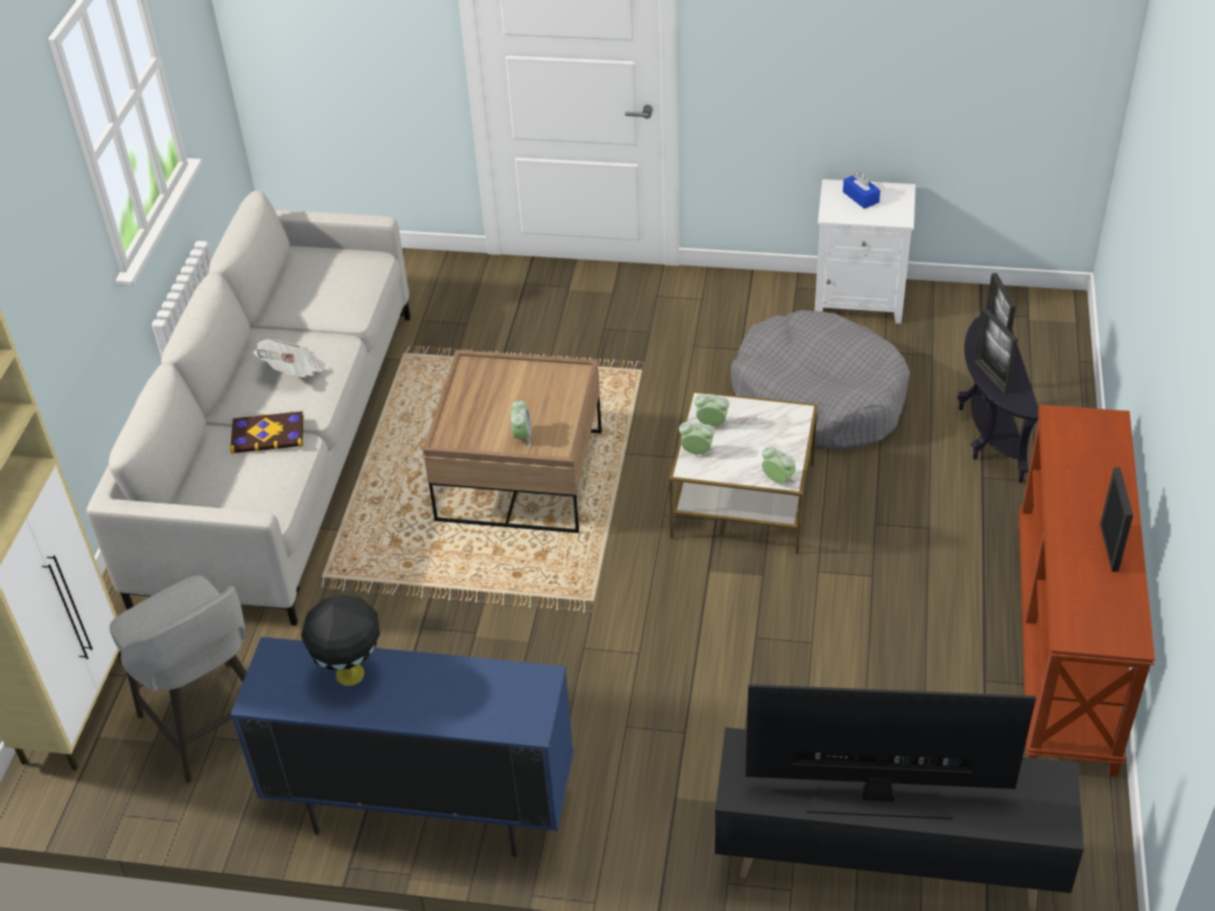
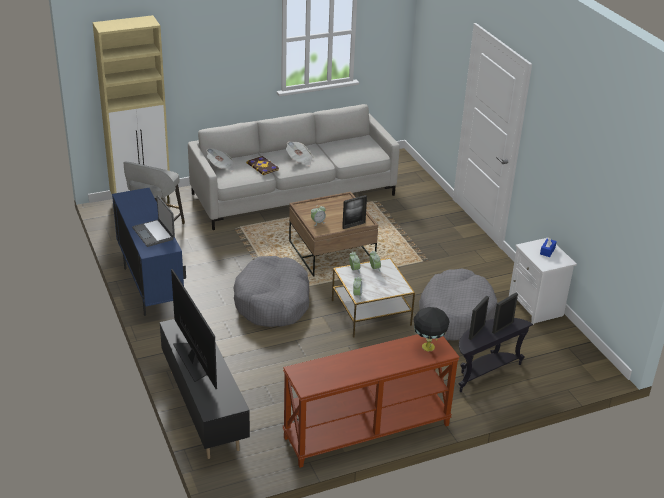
camera: 55 degrees right, 10 degrees down
black table lamp [301,594,380,686] -> black table lamp moved to [414,307,450,351]
picture frame [1100,467,1133,572] -> picture frame moved to [342,195,367,229]
none -> laptop [132,195,175,247]
none -> newspaper [206,148,234,171]
none -> grey dog bed [233,256,309,327]

